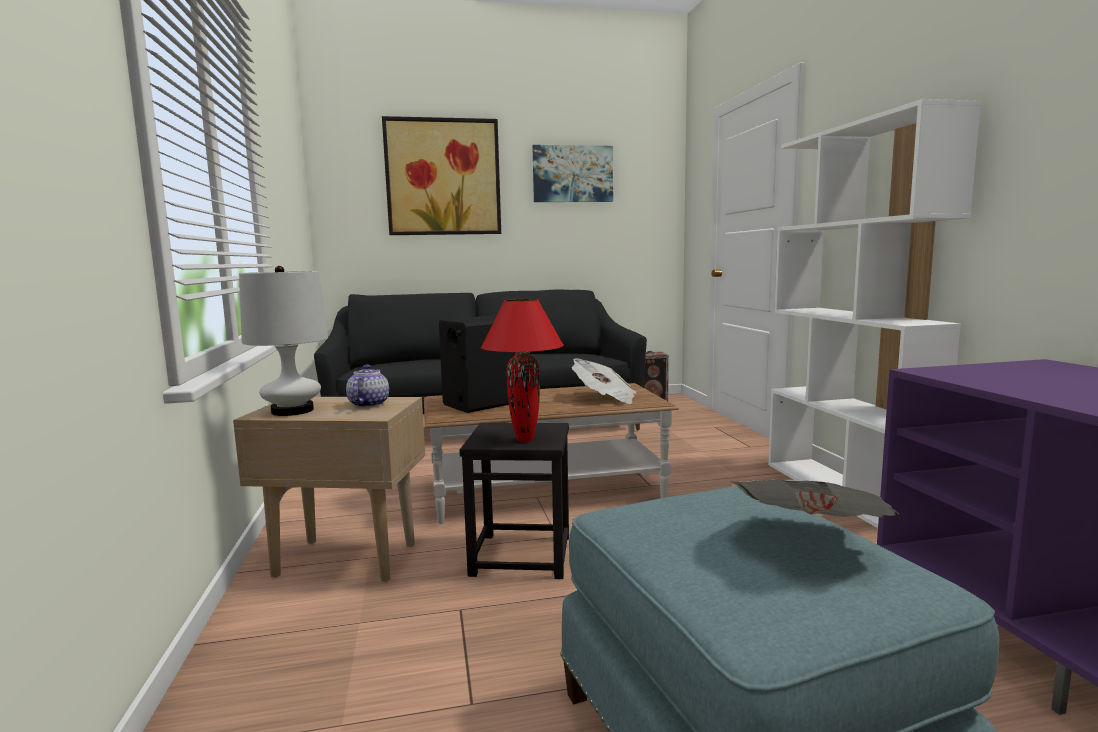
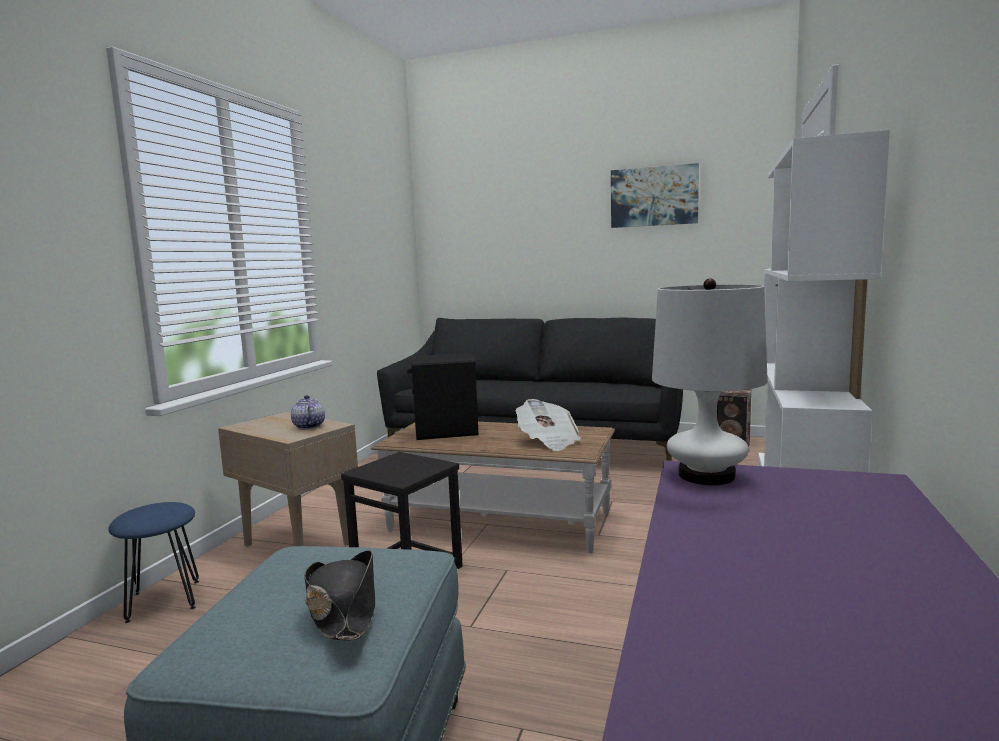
camera: 30 degrees right, 0 degrees up
white table lamp [239,266,328,416] -> white table lamp moved to [652,279,768,485]
teapot [346,365,389,408] -> teapot turned 60 degrees counterclockwise [291,395,325,429]
picture [382,116,501,235] -> none
red table lamp [481,299,564,442] -> none
newspaper [730,480,899,518] -> black hat [304,550,375,640]
none -> blue stool [108,502,199,623]

